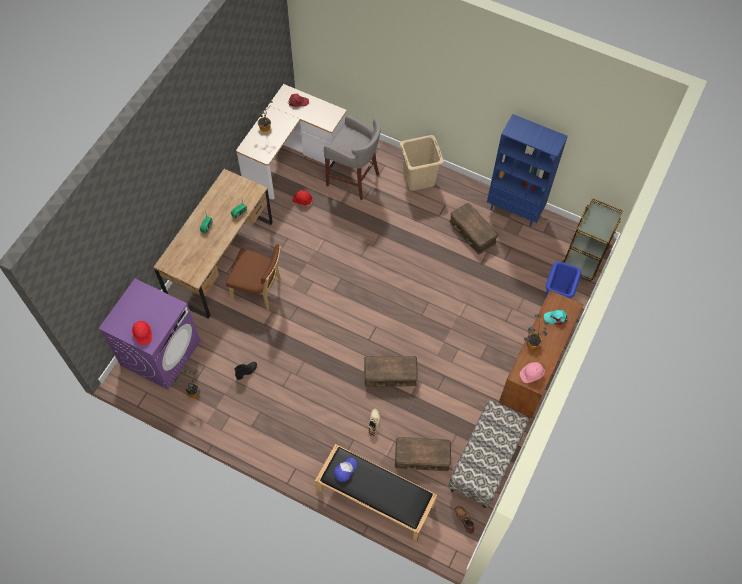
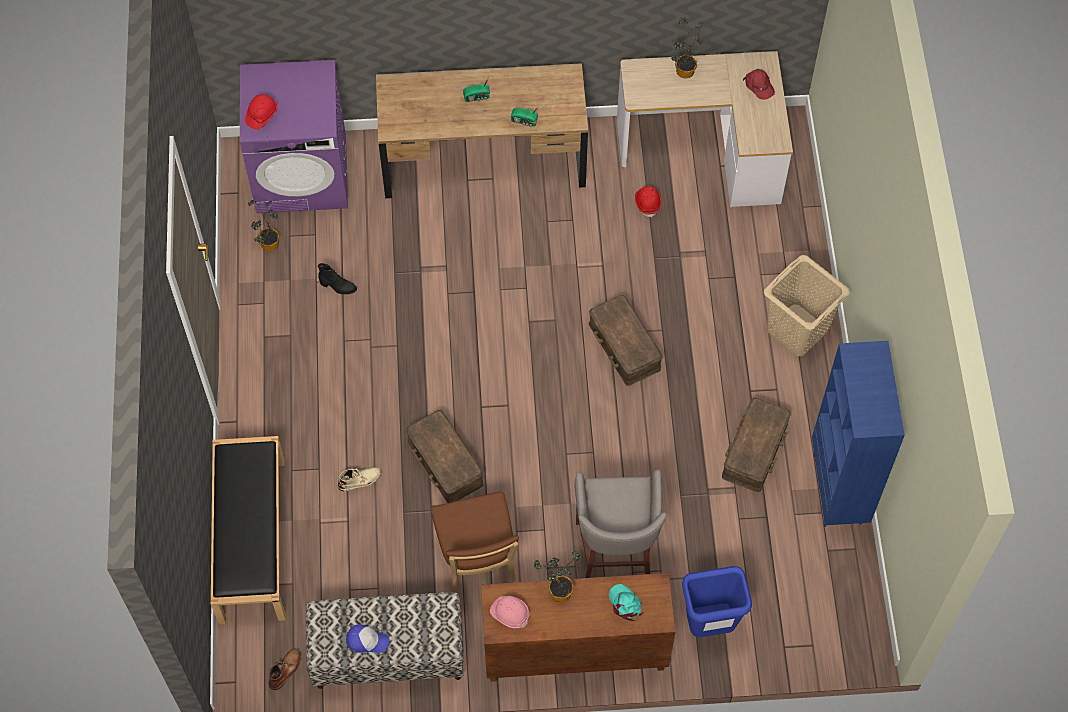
camera: 60 degrees right, 0 degrees up
brown chair [226,244,281,310] -> brown chair moved to [431,492,519,593]
grey stool [324,115,381,200] -> grey stool moved to [574,469,667,578]
cap [334,458,357,482] -> cap moved to [346,624,389,653]
brown storage box [395,437,451,471] -> brown storage box moved to [589,295,663,386]
brown cart [562,198,623,282] -> none

